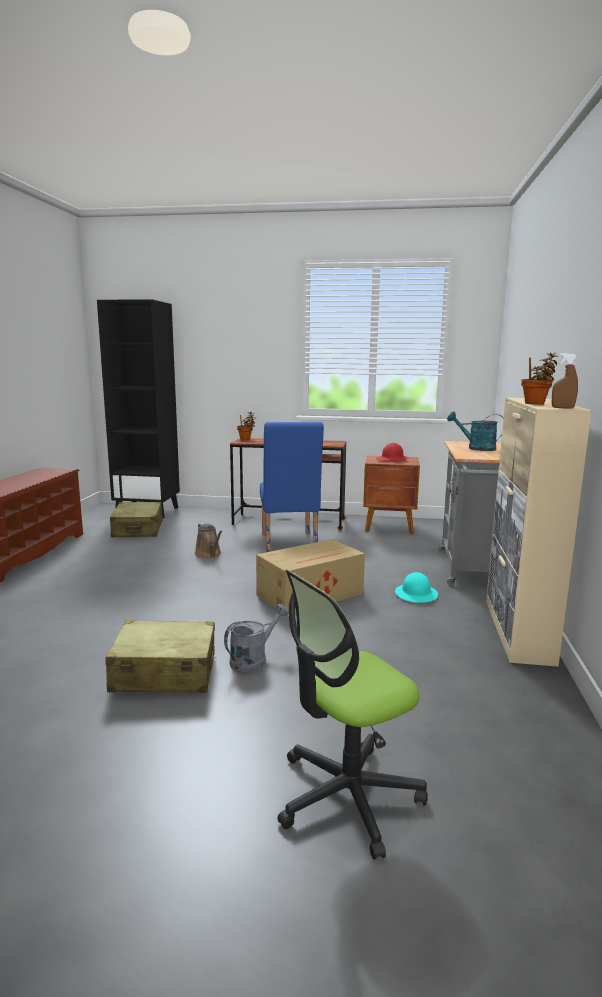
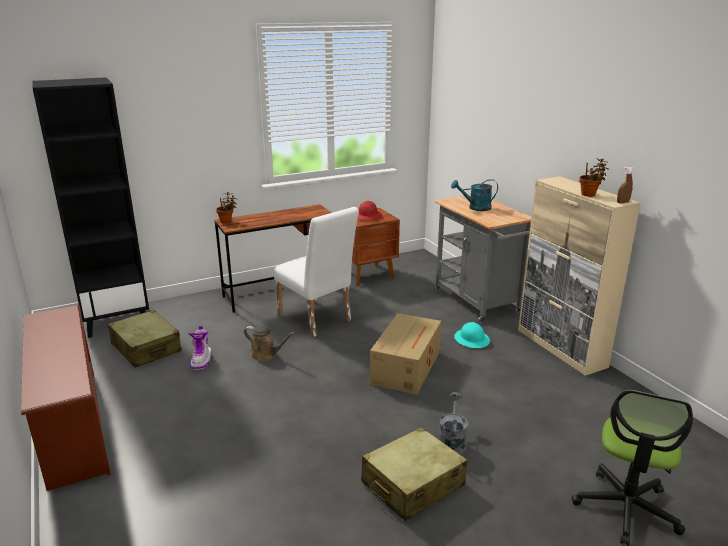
camera: 35 degrees left, 10 degrees up
blue chair [260,422,324,552] -> white chair [274,207,359,337]
none -> boot [188,325,211,370]

